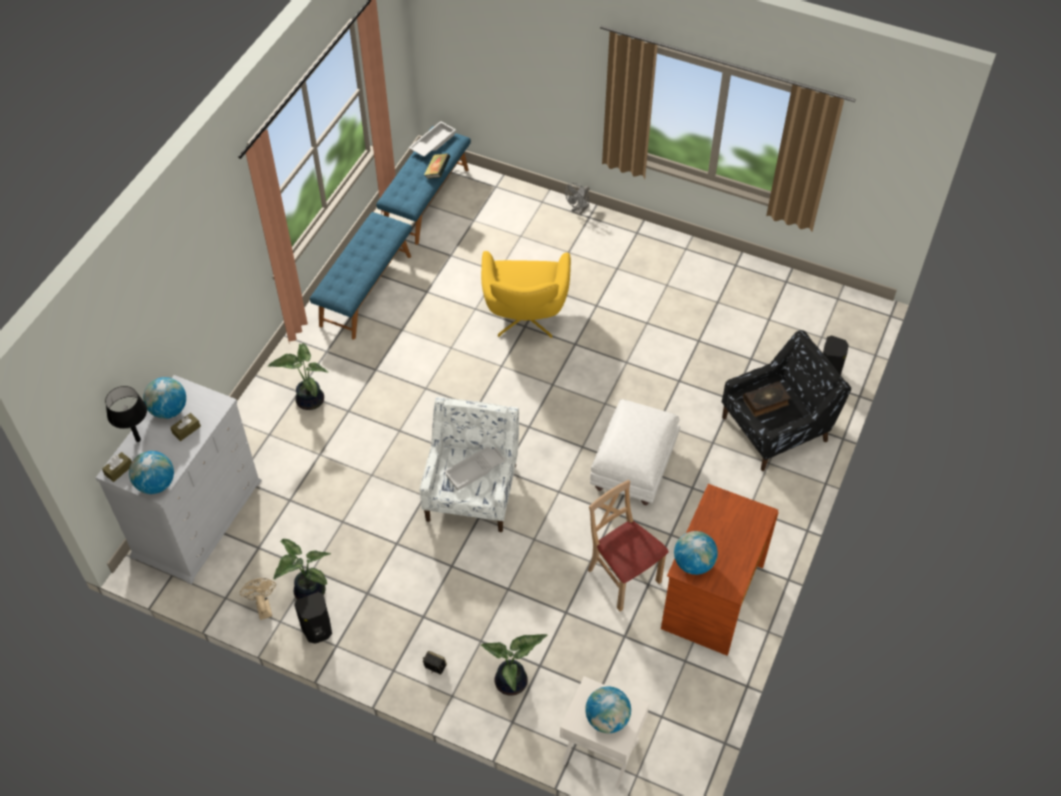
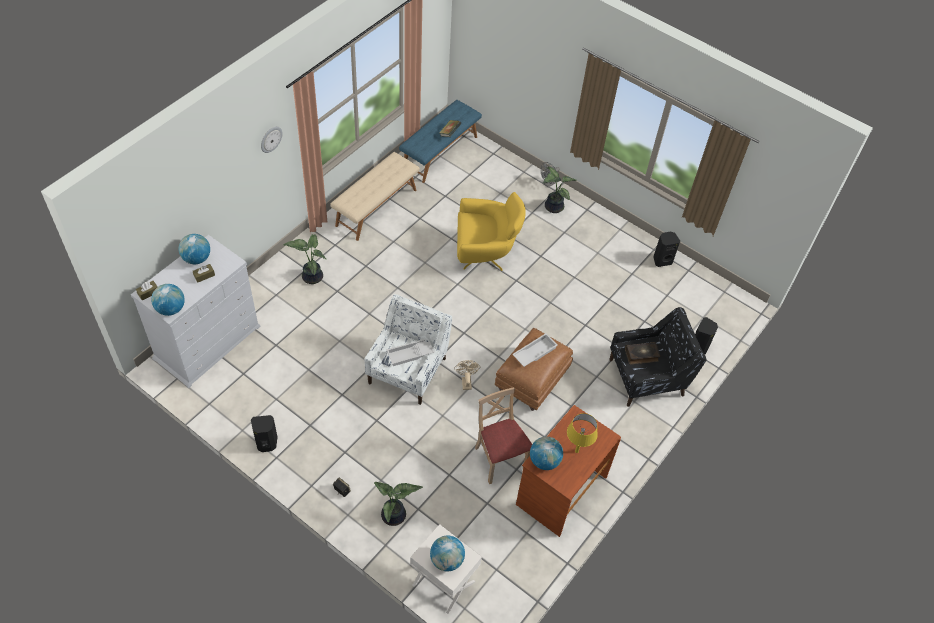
camera: 10 degrees right, 0 degrees up
black table lamp [105,386,147,442] -> none
beige fan [240,578,276,620] -> beige fan moved to [454,360,480,390]
potted plant [274,539,331,599] -> potted plant moved to [543,167,577,213]
blue bench [310,212,412,340] -> beige bench [330,152,420,241]
white tray [409,121,456,157] -> white tray moved to [512,333,558,367]
yellow armchair [481,251,571,338] -> yellow armchair turned 105 degrees counterclockwise [457,192,526,271]
white ottoman [590,399,680,505] -> brown ottoman [495,328,573,411]
none -> wall clock [261,127,282,153]
none -> yellow table lamp [567,413,598,453]
none -> black speaker [653,232,680,267]

